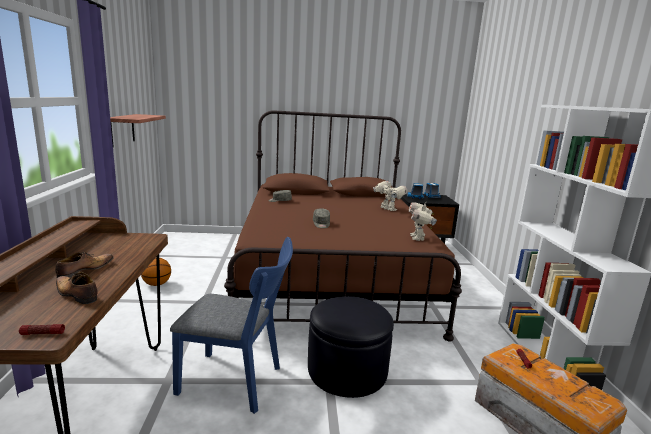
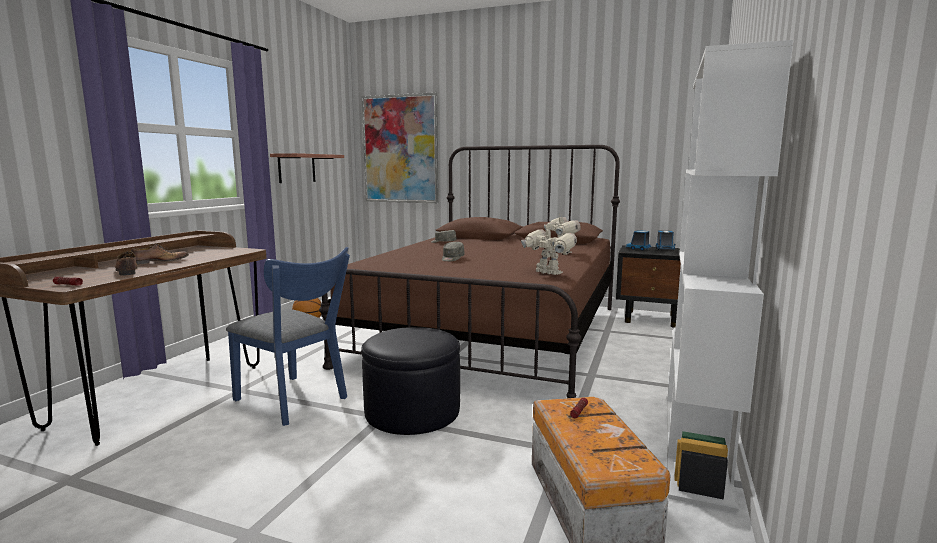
camera: 25 degrees right, 5 degrees down
toy robot [409,201,437,241] -> toy robot turned 105 degrees clockwise [521,225,577,275]
none -> picture [362,92,439,203]

